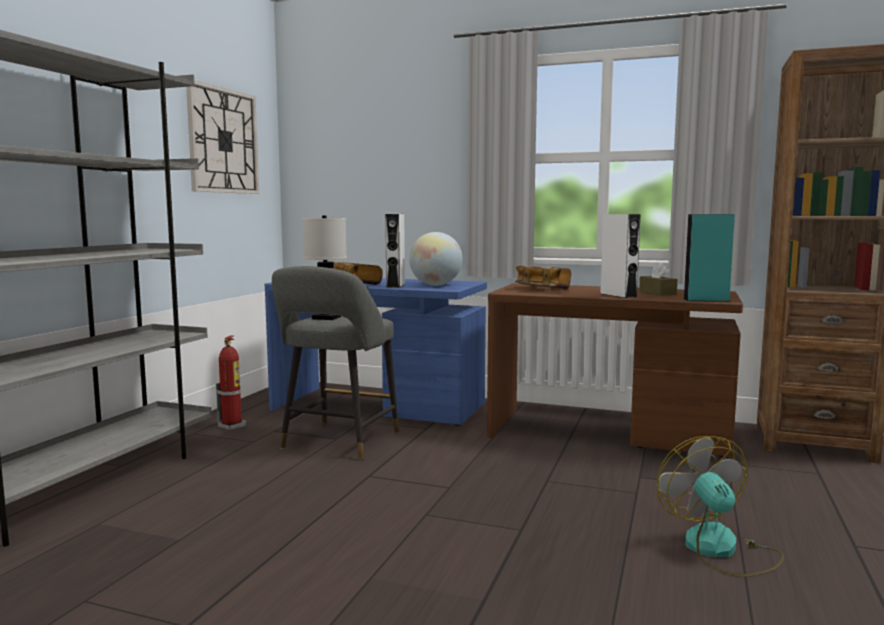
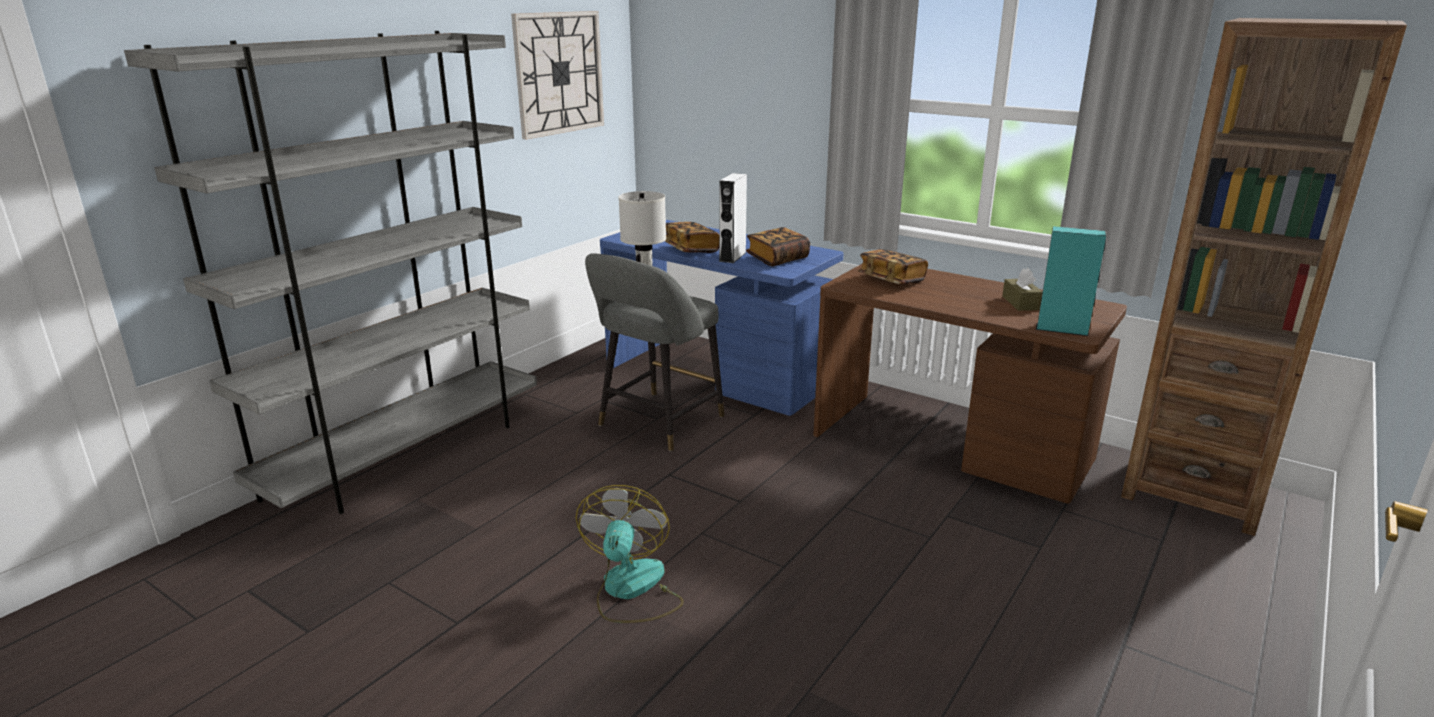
camera: 15 degrees right, 15 degrees up
fire extinguisher [216,335,246,430] -> none
globe [409,232,462,286] -> book [746,227,810,266]
white speaker [600,214,640,298] -> none
fan [657,436,784,577] -> fan moved to [576,485,684,623]

